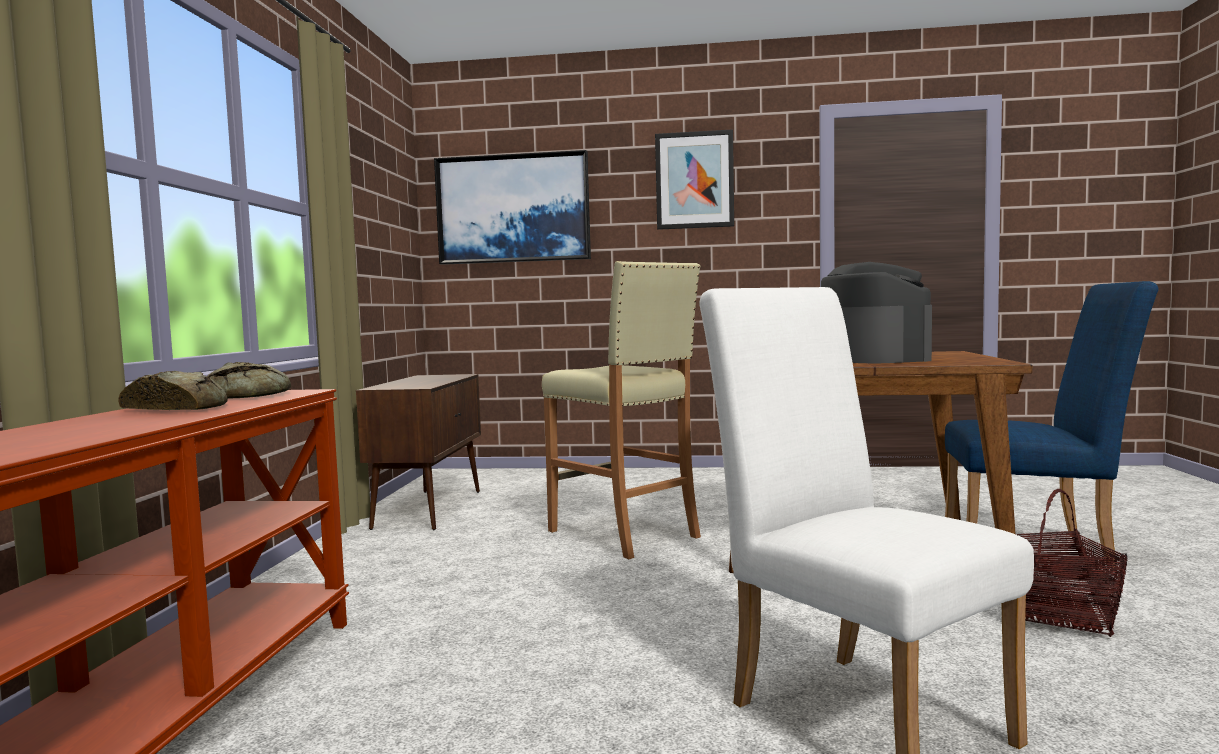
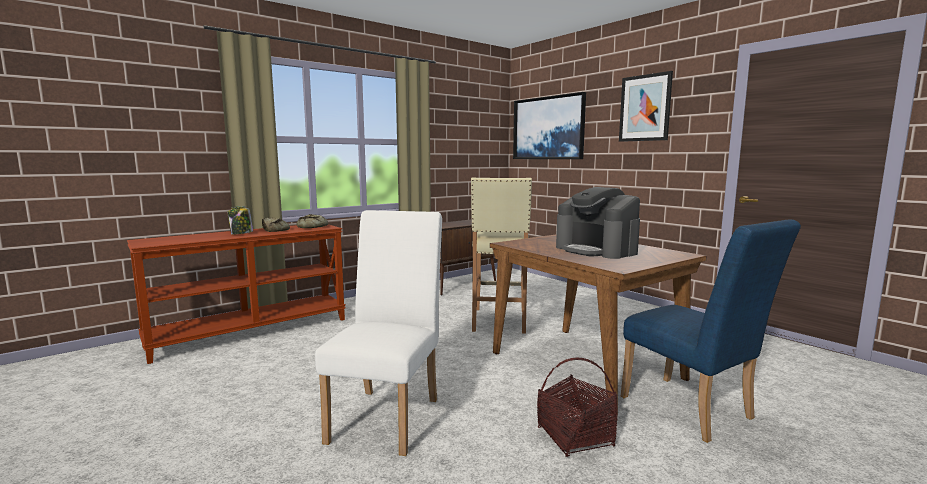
camera: 45 degrees right, 5 degrees up
coffee machine [821,262,932,363] -> coffee machine turned 105 degrees clockwise [556,187,640,259]
none -> jar [228,206,253,235]

